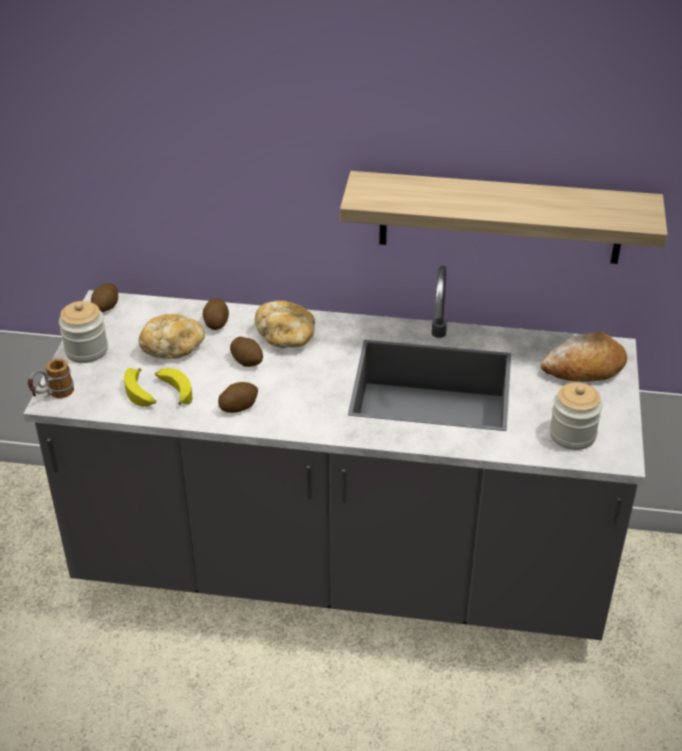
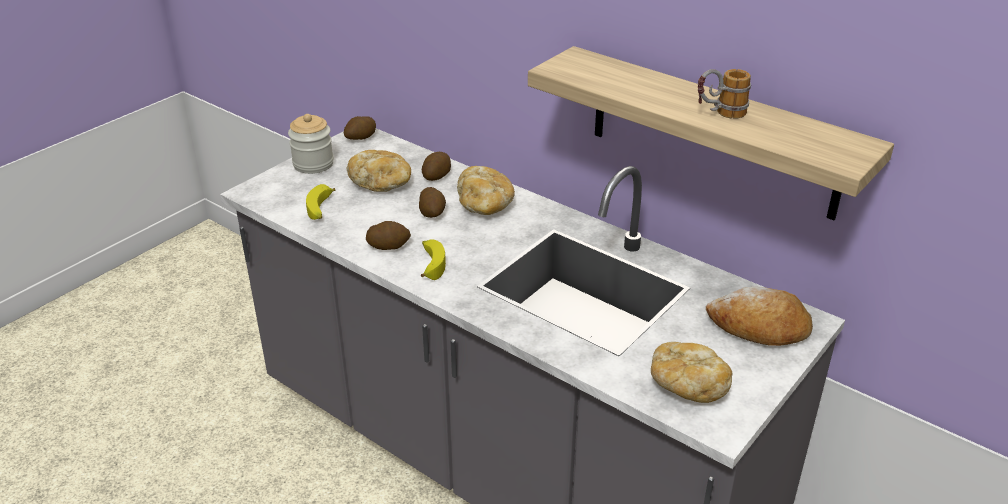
camera: 30 degrees right, 5 degrees down
mug [28,358,74,398] -> mug moved to [698,69,751,119]
banana [155,368,192,405] -> banana moved to [421,239,446,280]
jar [549,383,603,450] -> bread [651,342,732,403]

